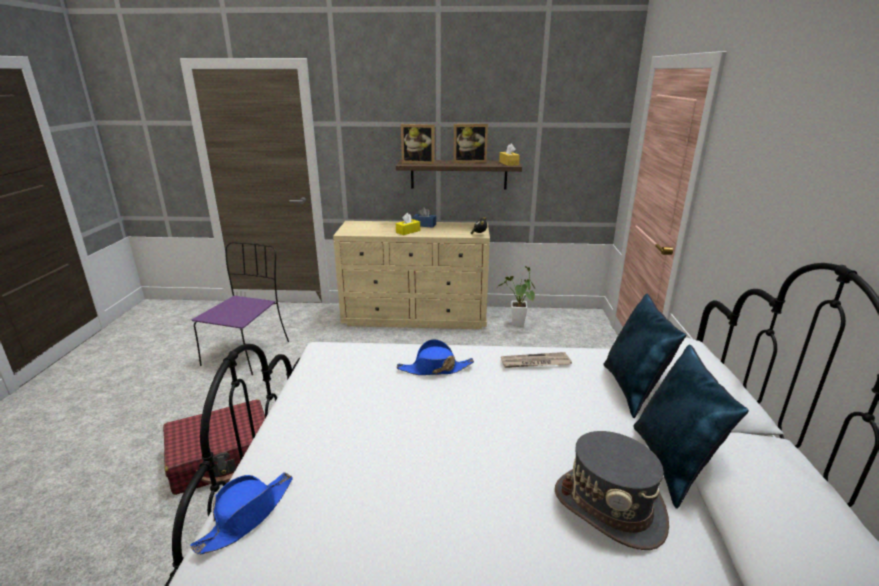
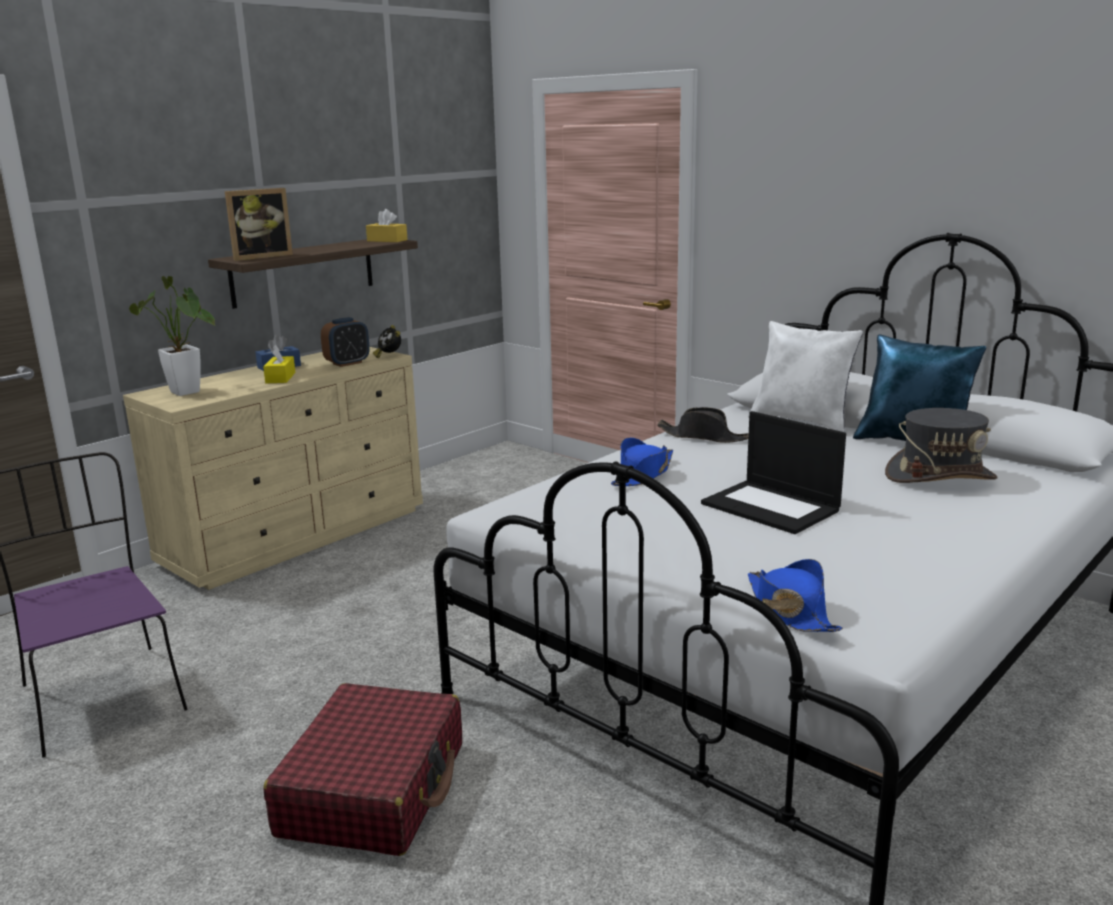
camera: 50 degrees left, 5 degrees down
picture frame [453,124,488,163] -> none
potted plant [499,266,535,326] -> potted plant moved to [129,276,215,396]
newspaper [501,352,572,368] -> black hat [657,407,749,443]
blue pillow [603,294,686,418] -> white pillow [748,321,863,432]
none -> alarm clock [321,317,370,367]
none -> laptop [701,411,846,534]

